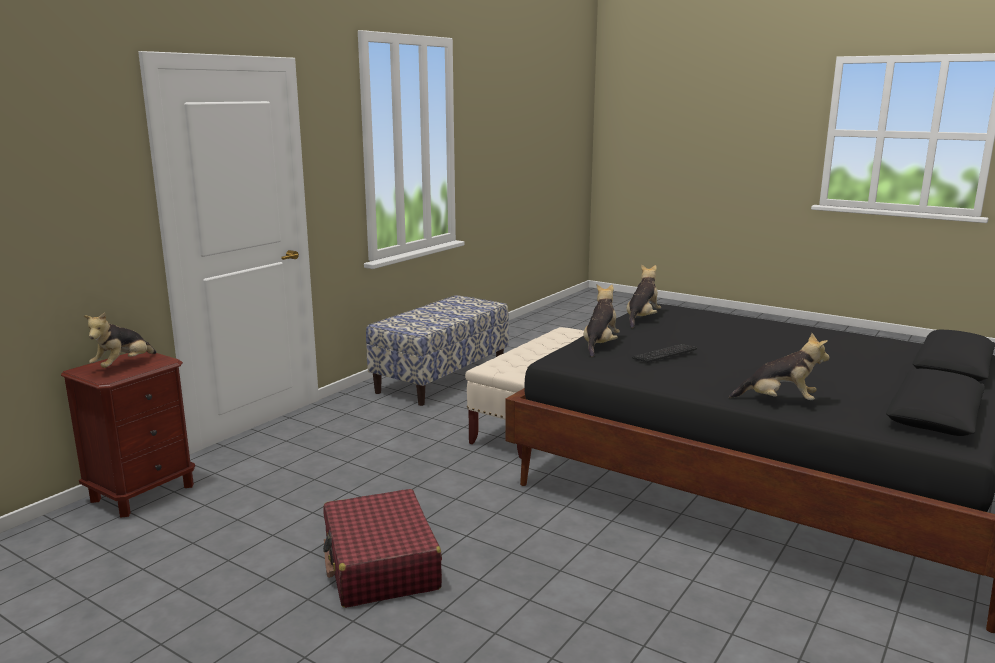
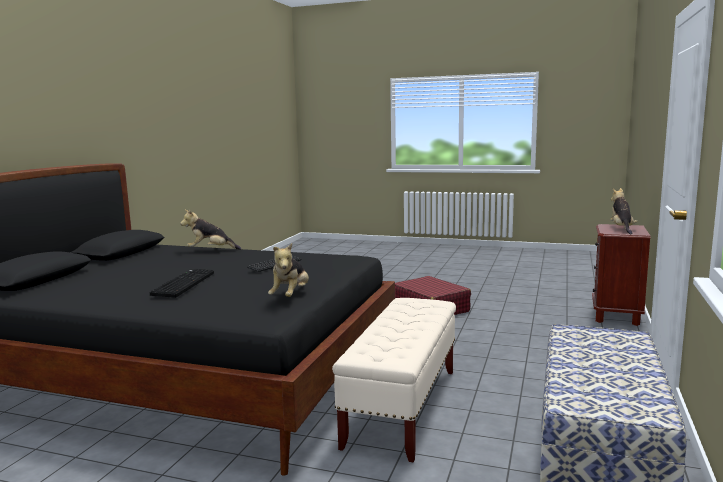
camera: 165 degrees right, 5 degrees down
plush toy [584,284,620,357] -> none
none -> keyboard [150,269,214,298]

